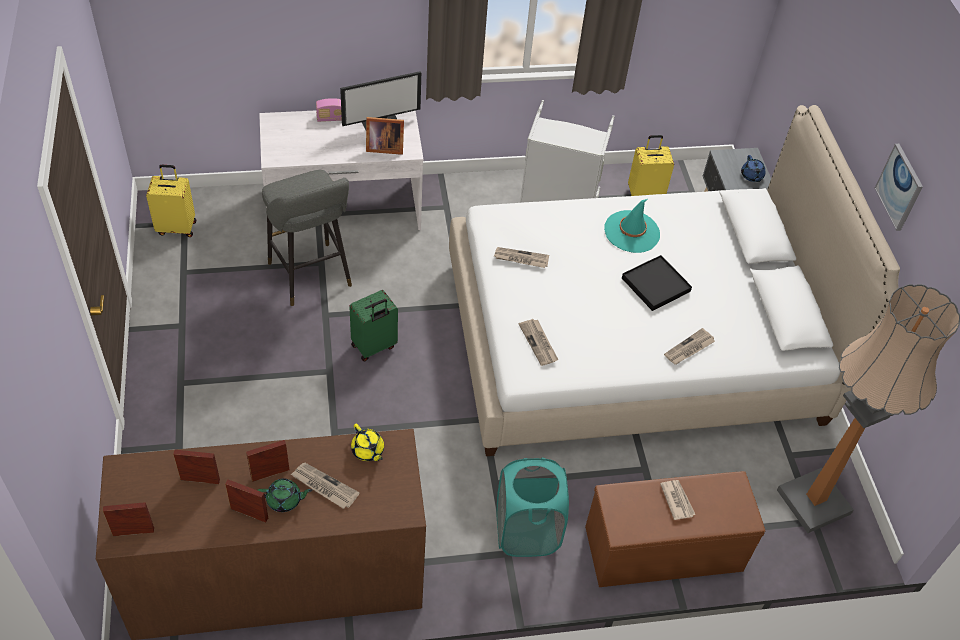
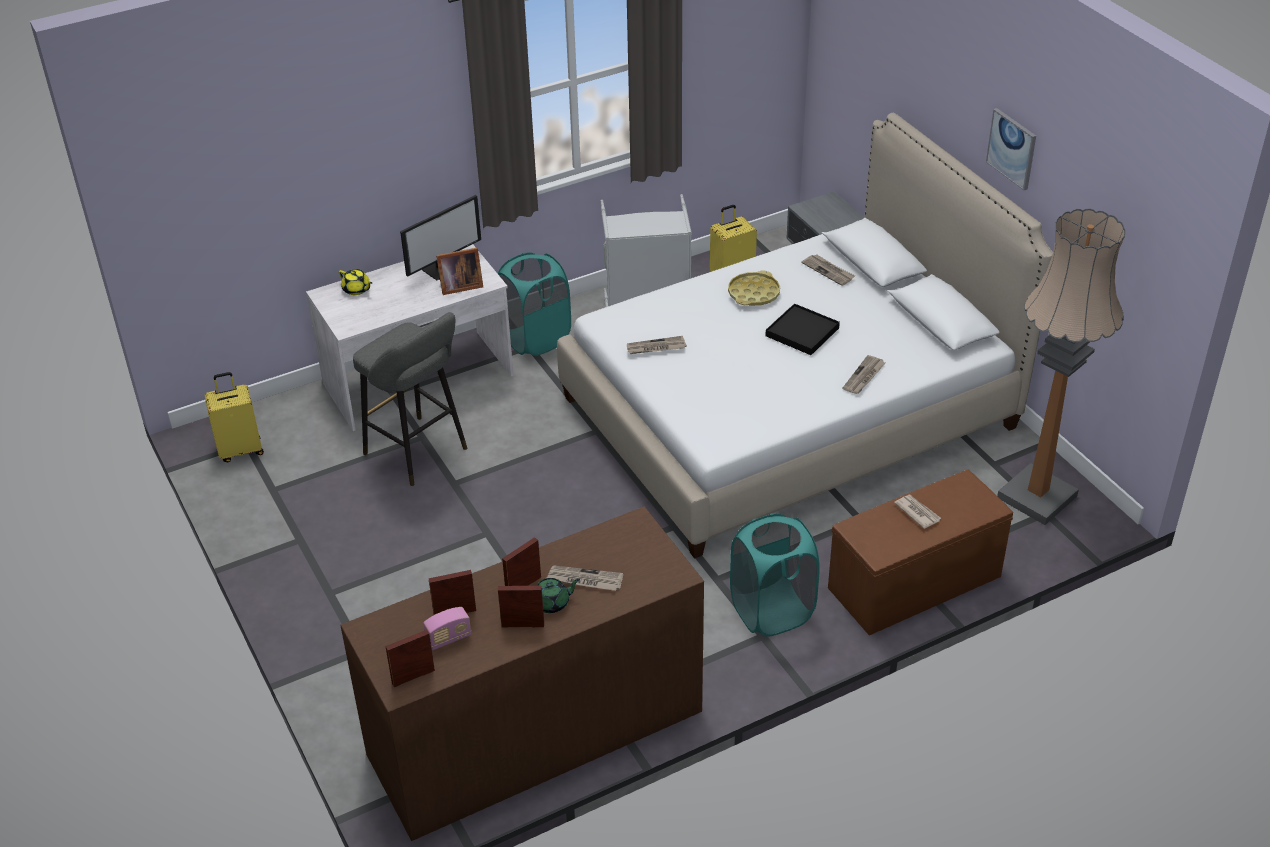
camera: 15 degrees left, 10 degrees down
radio [316,98,342,122] -> radio moved to [423,607,471,650]
green suitcase [349,290,398,361] -> none
yellow teapot [351,423,384,461] -> yellow teapot moved to [338,269,372,295]
newspaper [519,319,559,366] -> newspaper moved to [802,255,855,286]
turquoise hat [604,199,660,253] -> yellow tray [728,271,780,306]
blue teapot [741,155,766,182] -> none
none -> turquoise laundry basket [498,252,571,356]

